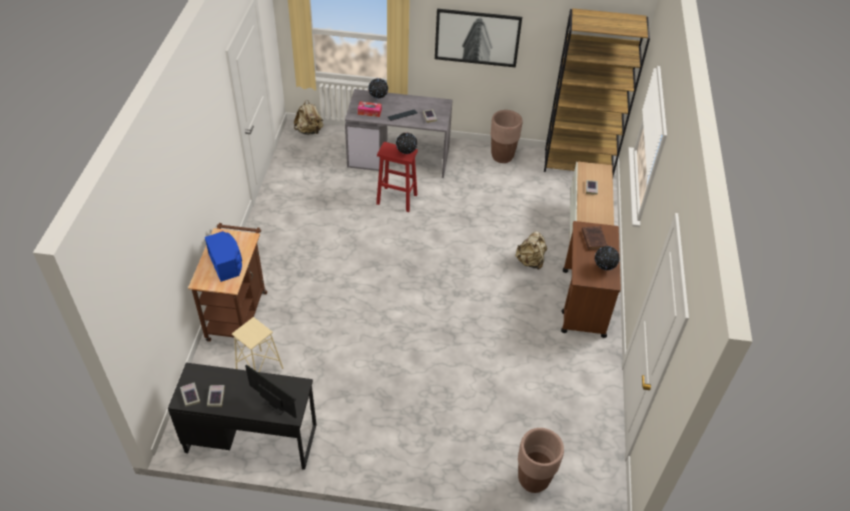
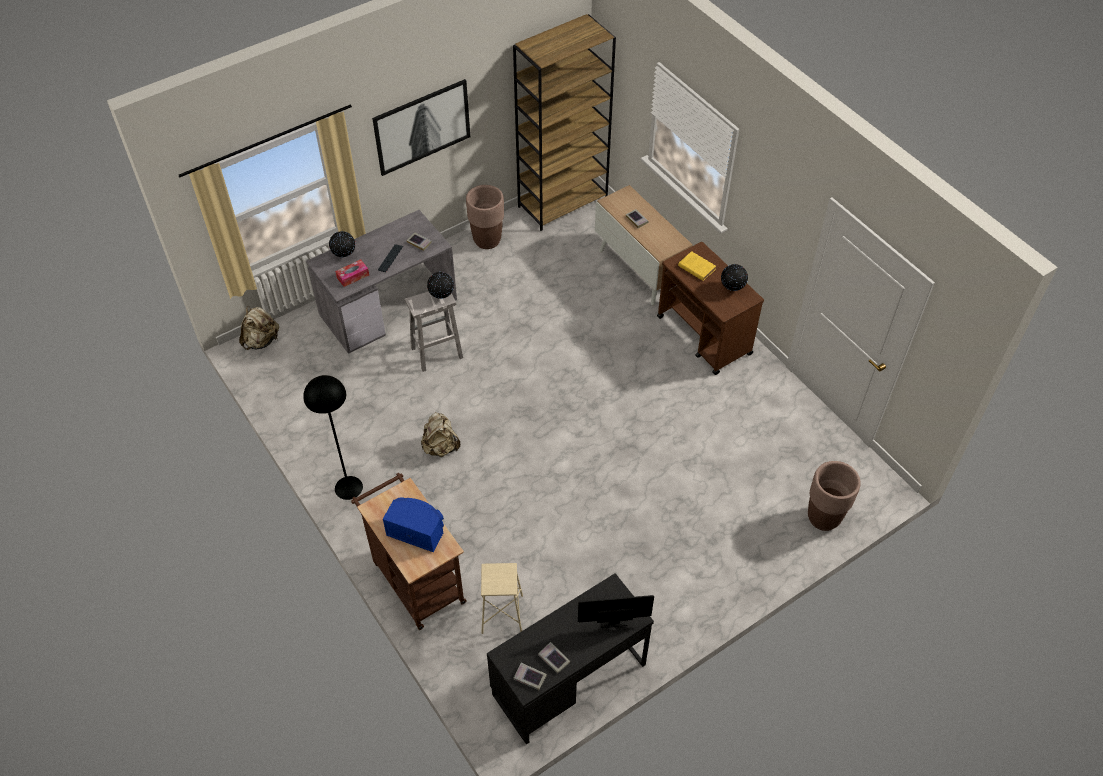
camera: 40 degrees left, 5 degrees up
red stool [376,142,418,212] -> white stool [405,291,463,372]
beige backpack [515,231,547,270] -> beige backpack moved to [421,412,460,457]
brown book [582,226,608,250] -> yellow book [678,251,716,281]
none -> black floor lamp [303,375,363,500]

